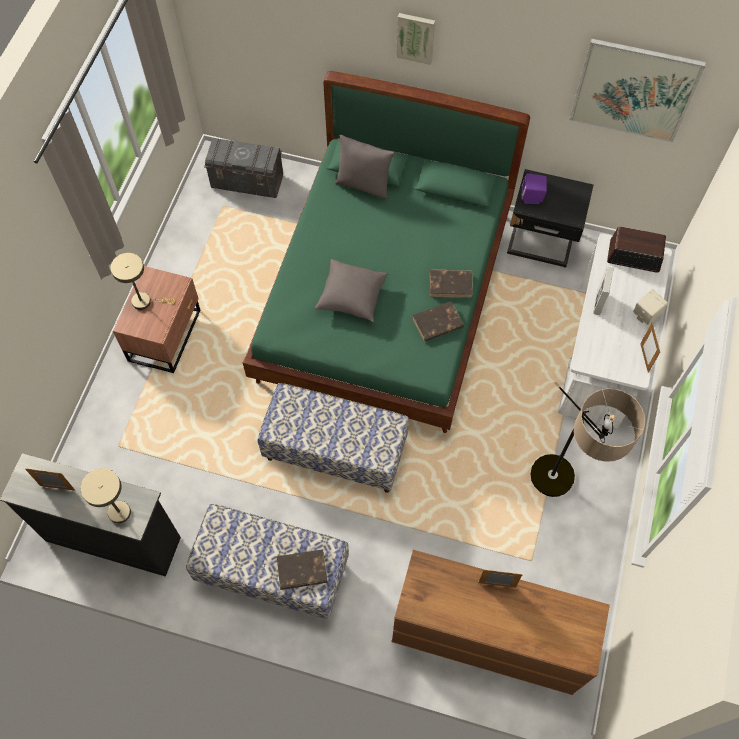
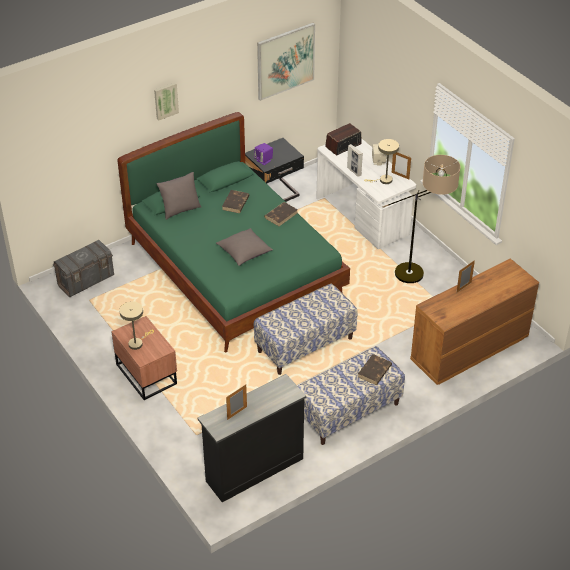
camera: 50 degrees left, 20 degrees down
beige table lamp [81,468,131,523] -> beige table lamp moved to [364,139,399,184]
brown book [412,301,464,342] -> brown book moved to [222,190,249,213]

